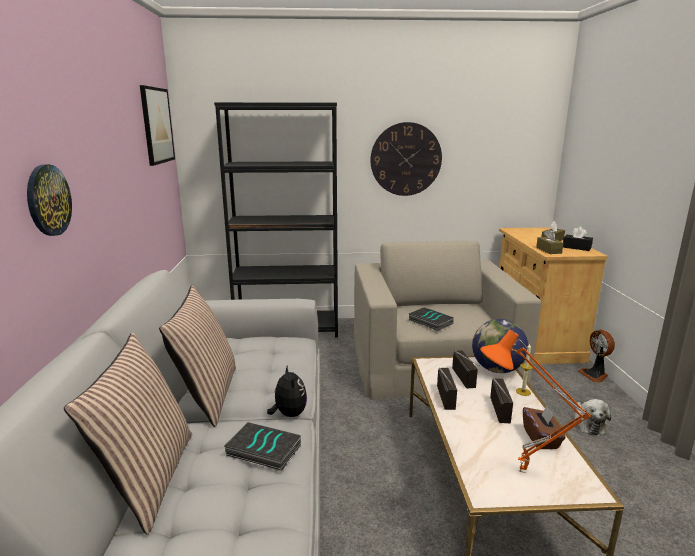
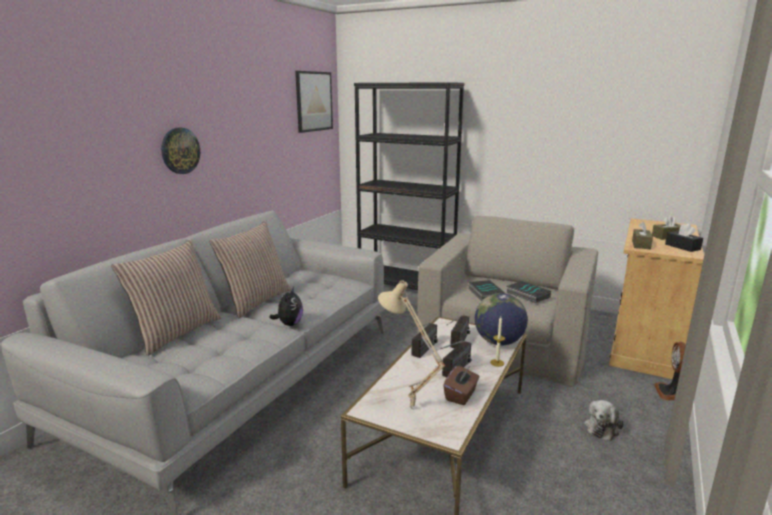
camera: 30 degrees right, 0 degrees up
book [224,422,301,472] -> book moved to [507,281,551,303]
wall clock [371,122,442,196] -> none
orange table lamp [480,330,591,473] -> beige table lamp [378,280,445,410]

